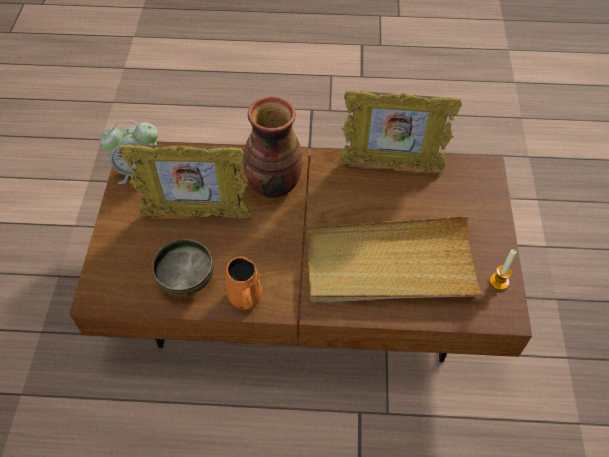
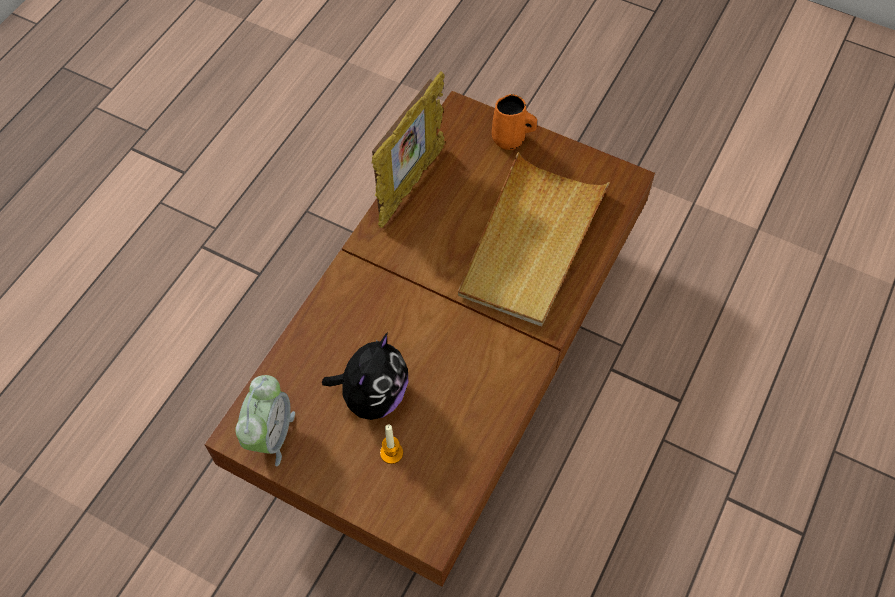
camera: 65 degrees left, 5 degrees up
picture frame [119,144,251,218] -> plush toy [322,333,408,420]
bowl [152,239,214,296] -> none
orange mug [226,256,262,310] -> orange mug moved to [492,94,537,150]
vase [243,97,303,198] -> none
candle [489,249,517,290] -> candle moved to [380,424,403,464]

